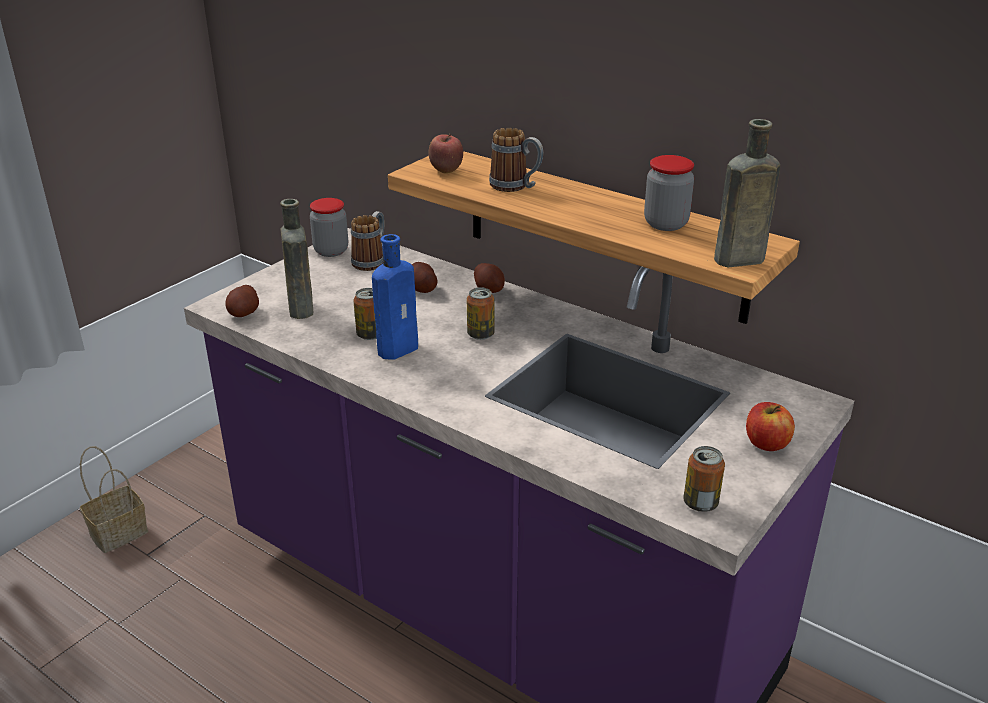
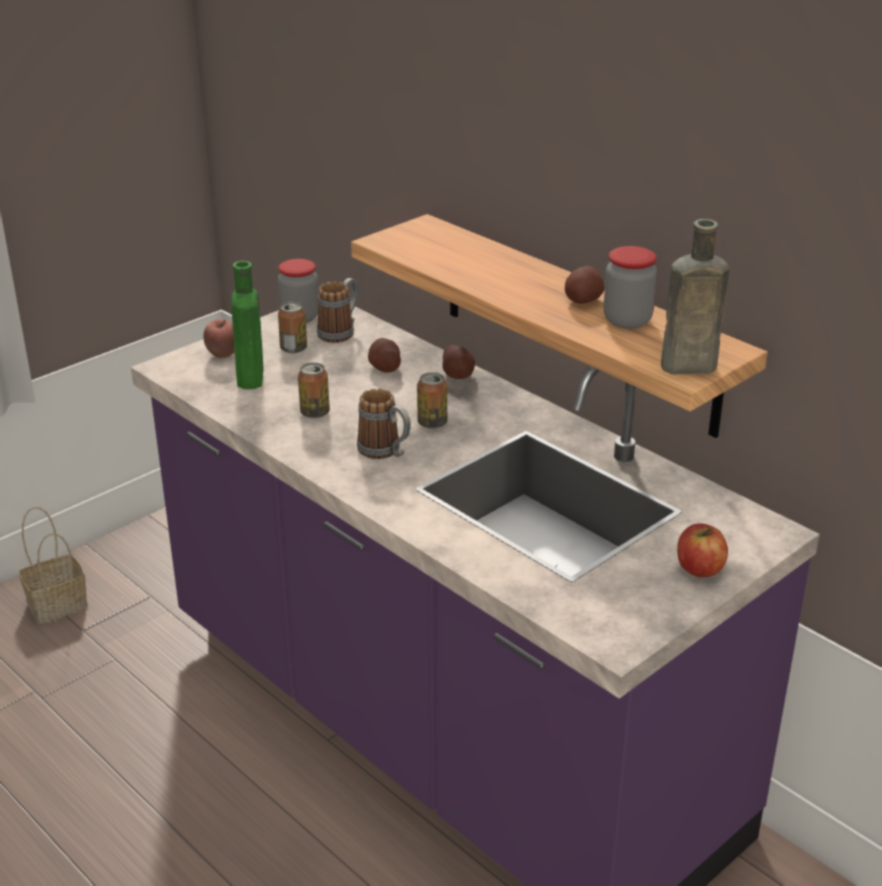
camera: 10 degrees right, 0 degrees up
potato [225,285,259,317] -> potato moved to [565,266,605,304]
brown bottle [280,199,313,319] -> green bottle [231,261,263,389]
blue bottle [372,234,418,360] -> none
apple [428,134,463,174] -> apple moved to [203,319,235,358]
mug [489,128,544,192] -> mug moved to [357,388,411,459]
can [683,446,725,512] -> can moved to [278,302,307,354]

